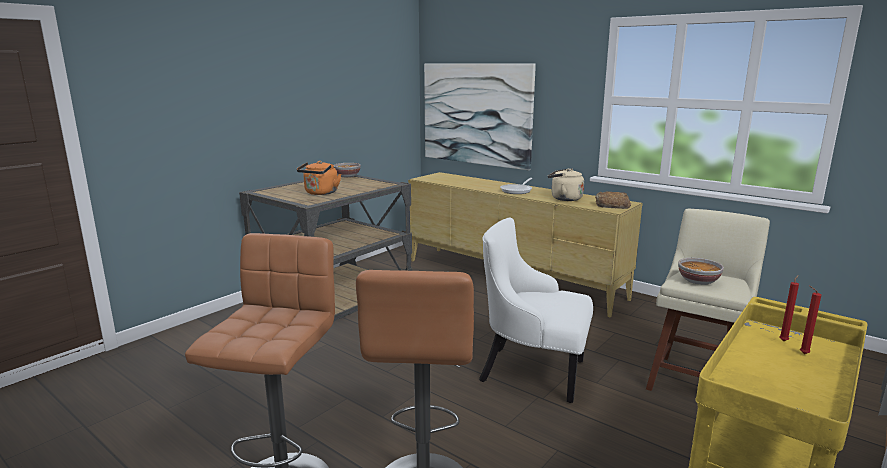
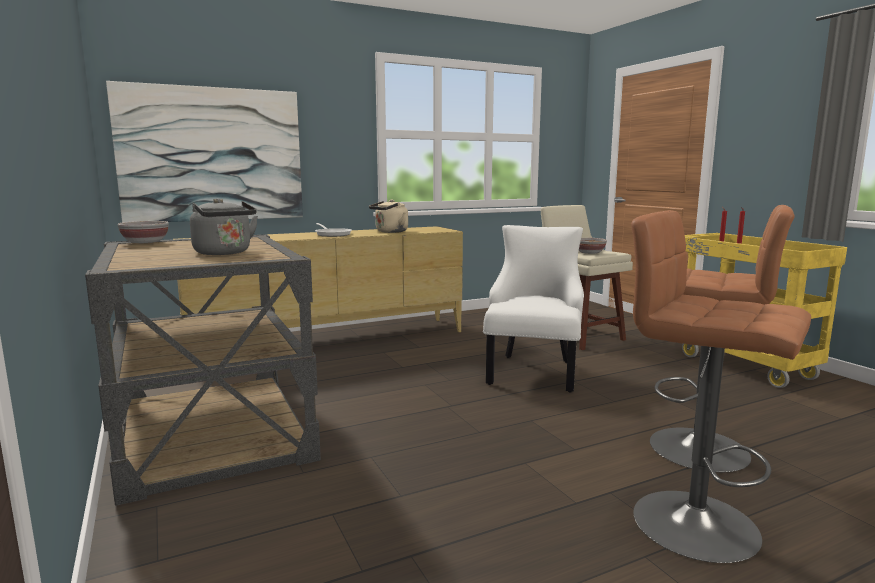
camera: 65 degrees left, 5 degrees down
orange kettle [297,161,341,195] -> grey kettle [190,198,258,255]
white chair [479,217,593,403] -> white chair turned 150 degrees clockwise [483,225,584,393]
bread [595,191,631,209] -> none

